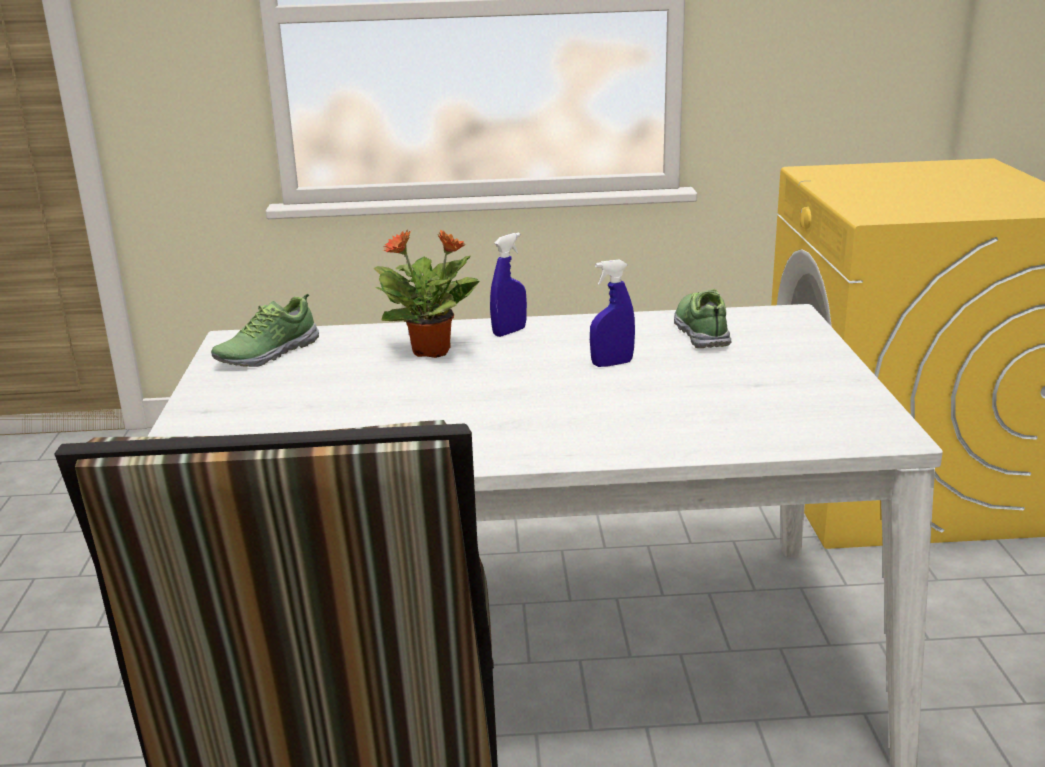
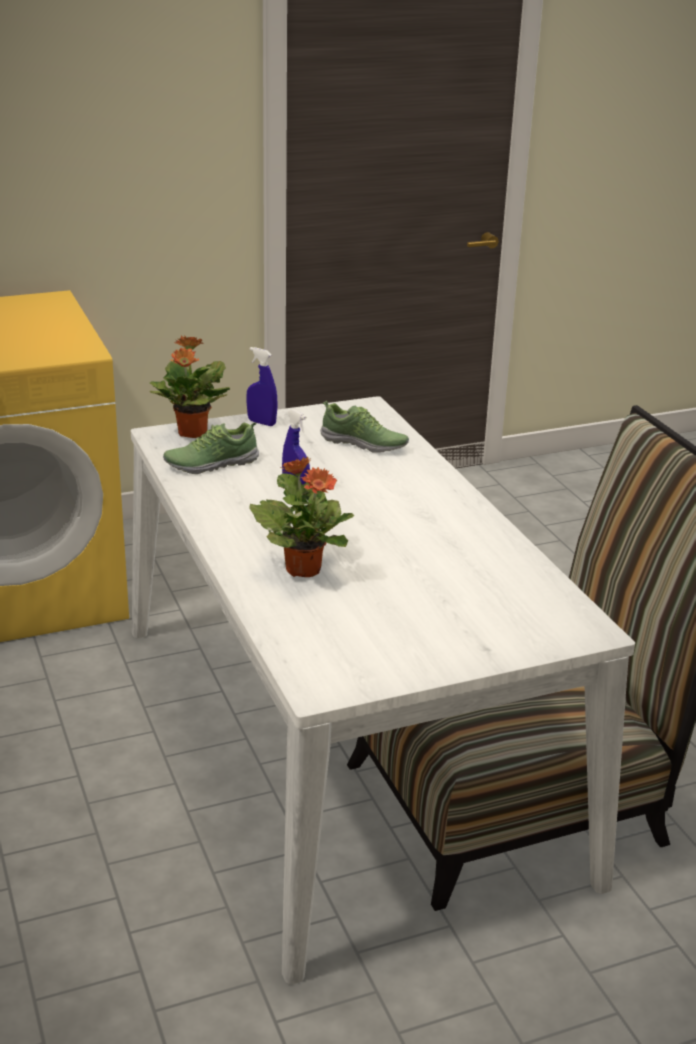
camera: 110 degrees left, 5 degrees up
shoe [211,294,319,367] -> shoe moved to [320,401,409,453]
blue spray bottle [490,232,527,337] -> blue spray bottle moved to [247,347,278,426]
none -> potted plant [150,336,230,438]

